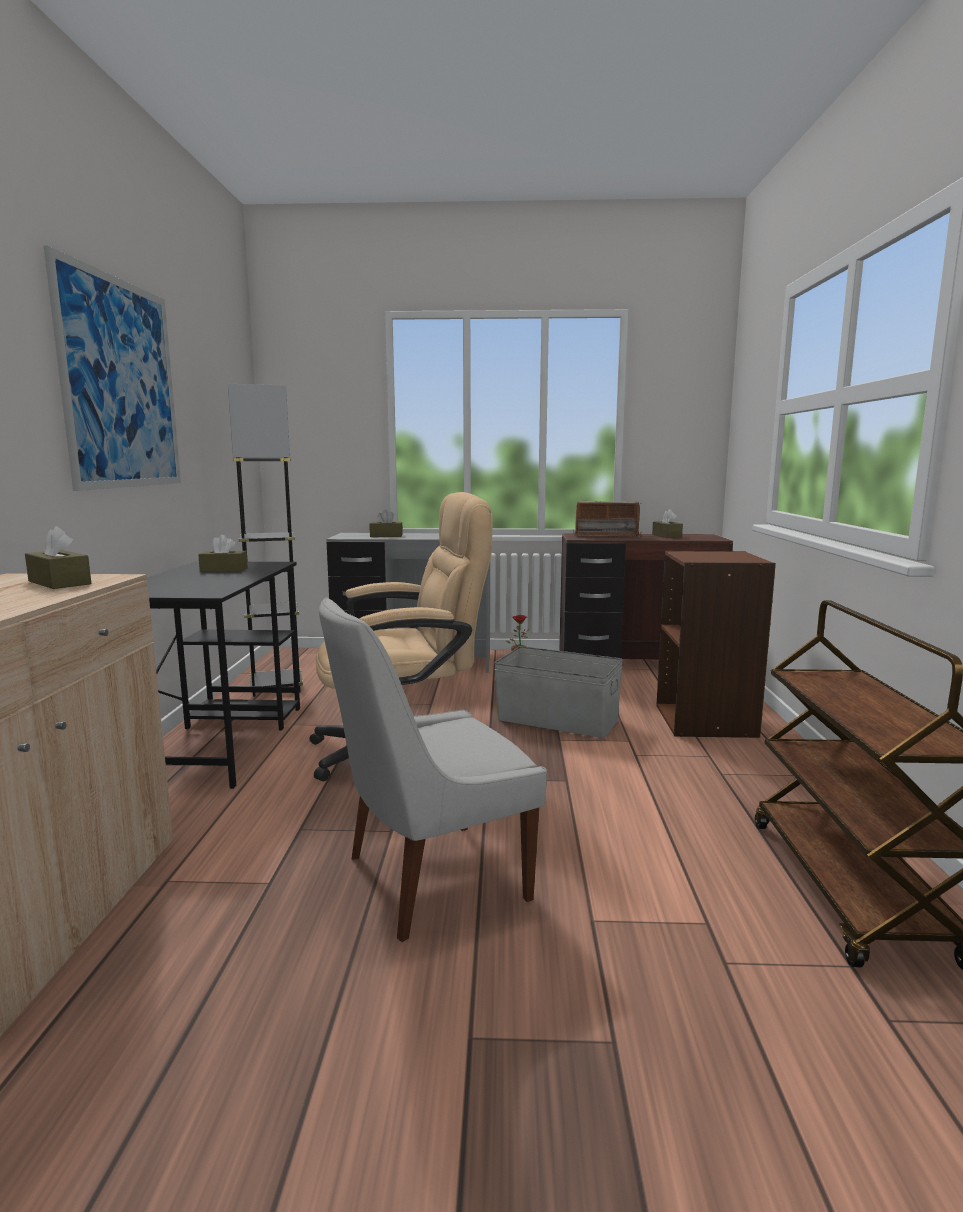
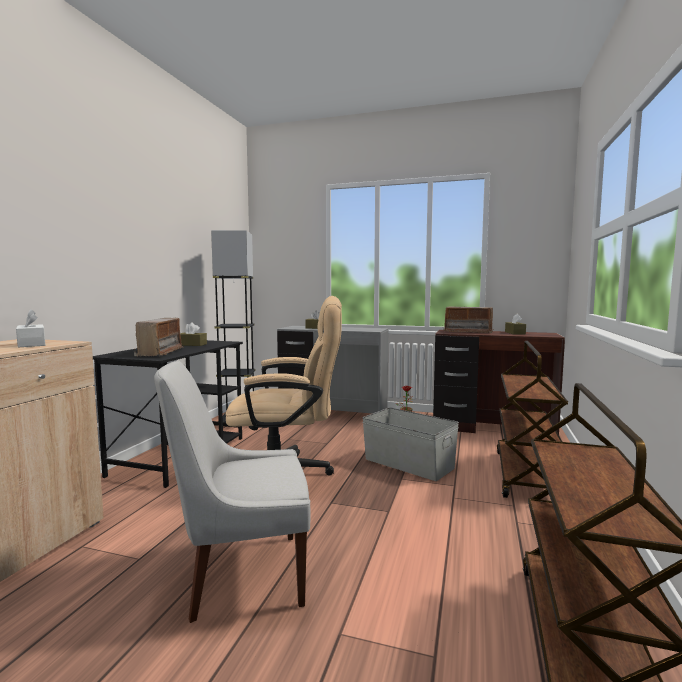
camera: 15 degrees right, 5 degrees down
brown tissue box [25,526,92,589] -> white tissue box [16,309,45,347]
picture [44,245,181,491] -> none
brown bookcase [656,551,776,738] -> brown cart [497,341,568,498]
none -> radio [134,318,184,357]

